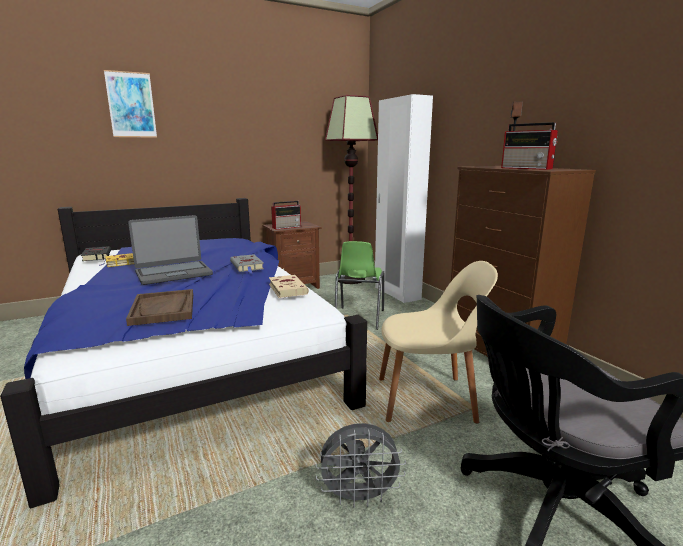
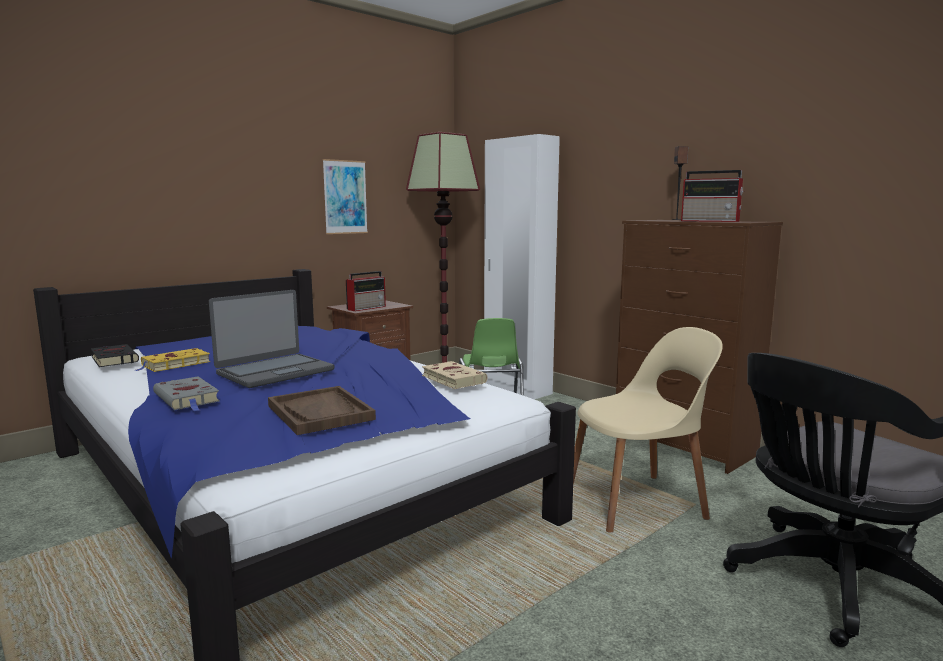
camera: 15 degrees left, 5 degrees down
picture [104,70,157,138] -> picture moved to [322,159,368,234]
grey book [230,254,264,273] -> grey book moved to [153,376,220,411]
grey fan [316,423,406,508] -> none

